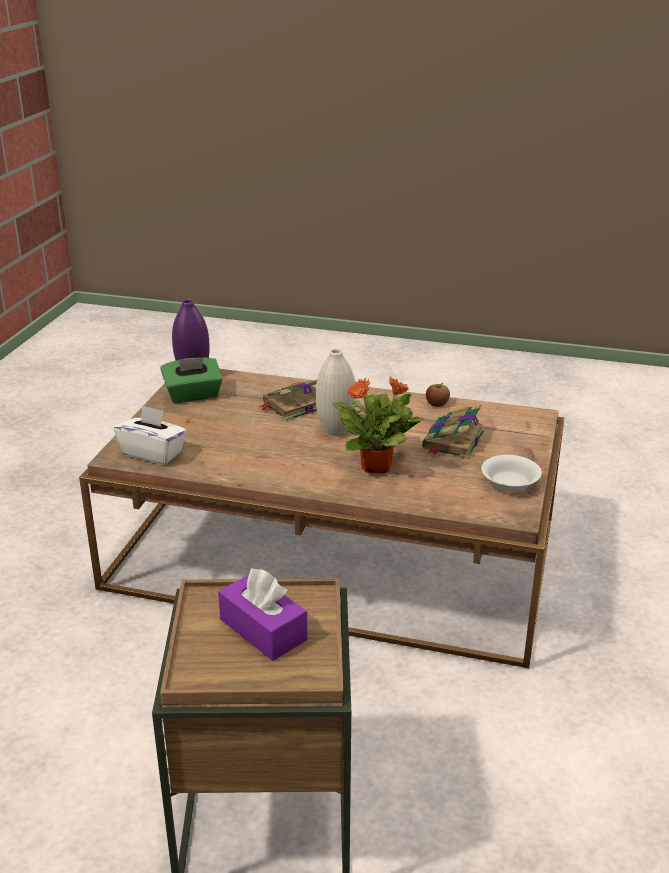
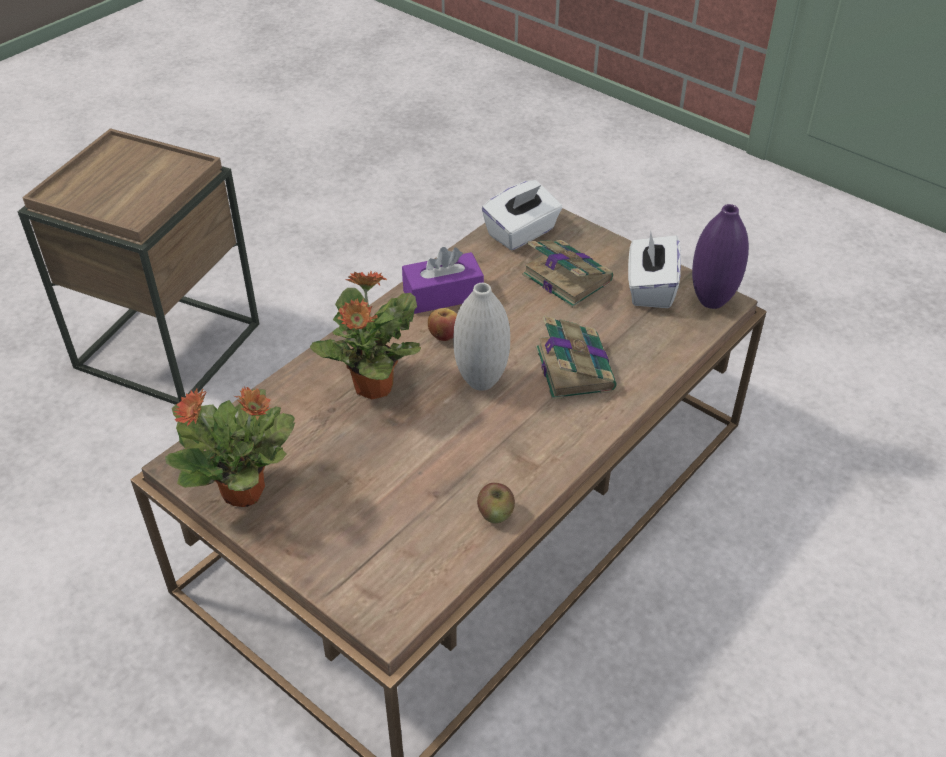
camera: 115 degrees right, 15 degrees up
green tissue box [160,357,223,403] -> white tissue box [628,231,681,308]
purple tissue box [218,568,307,661] -> purple tissue box moved to [402,247,484,314]
book [422,404,484,458] -> book moved to [523,240,613,308]
white bowl [481,455,542,492] -> potted plant [165,386,295,507]
none -> apple [428,308,457,341]

